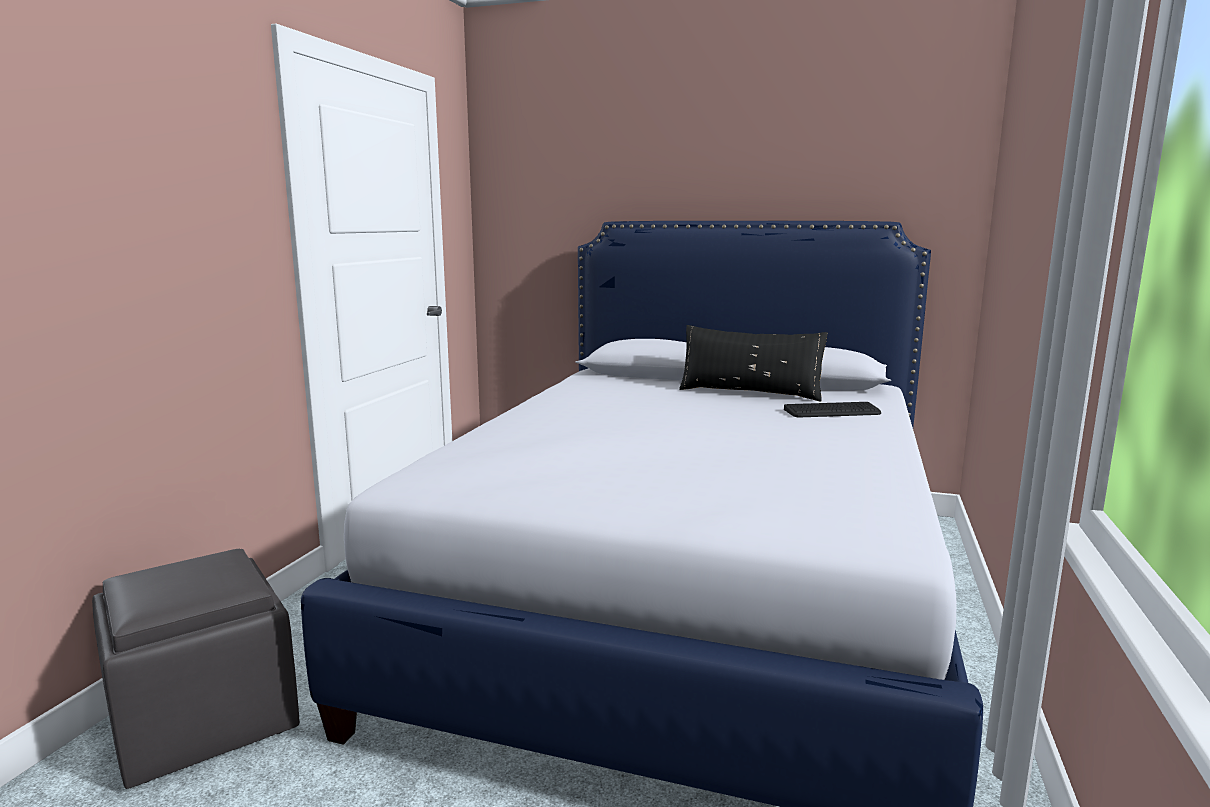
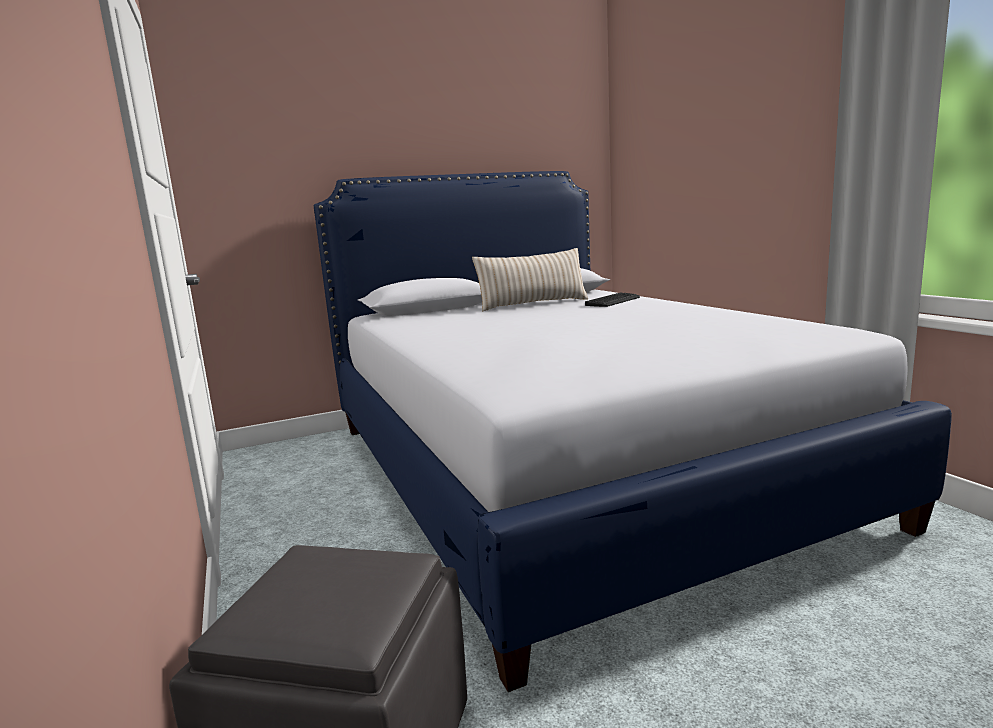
camera: 40 degrees left, 0 degrees up
black pillow [679,325,828,401] -> beige pillow [472,248,588,311]

